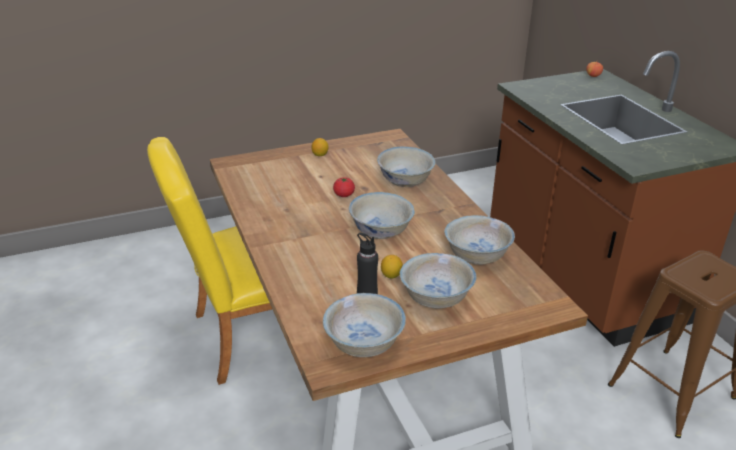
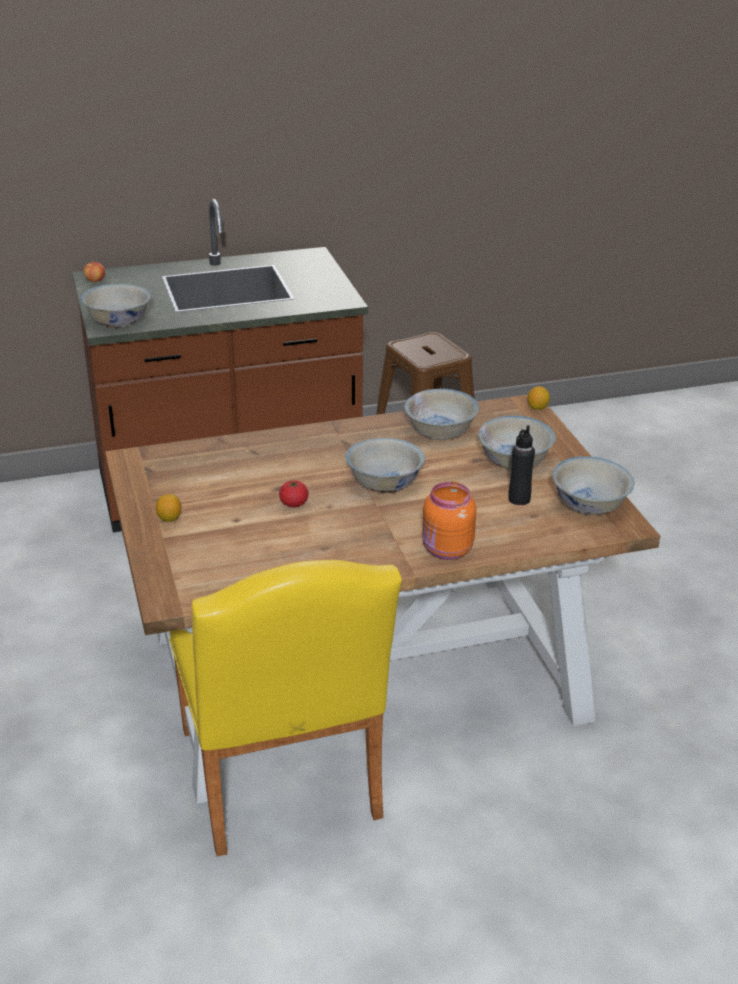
camera: 85 degrees left, 0 degrees up
white bowl [377,146,436,187] -> white bowl moved to [81,284,151,328]
lemon [381,255,403,279] -> lemon moved to [527,386,550,410]
none -> orange jar [422,482,476,560]

